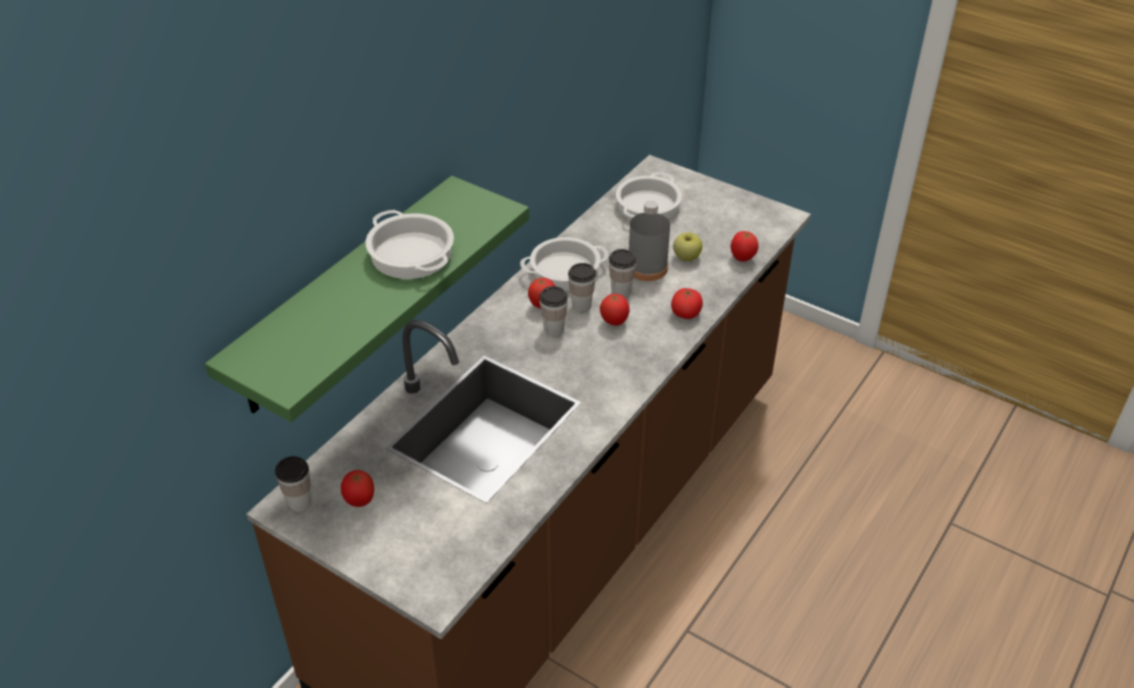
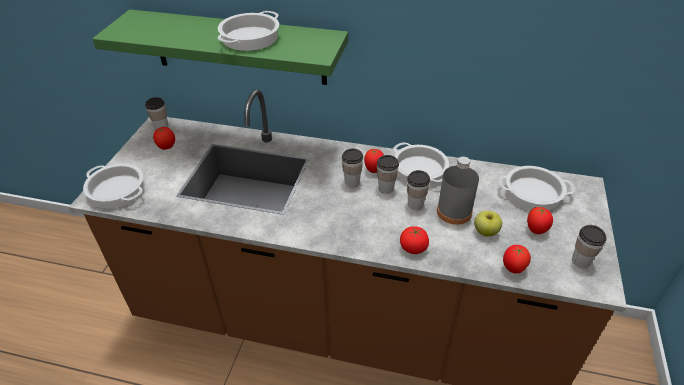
camera: 70 degrees right, 0 degrees up
tomato [600,294,629,326] -> tomato moved to [527,207,553,234]
none -> cooking pot [83,164,144,208]
none -> cup [572,225,607,268]

